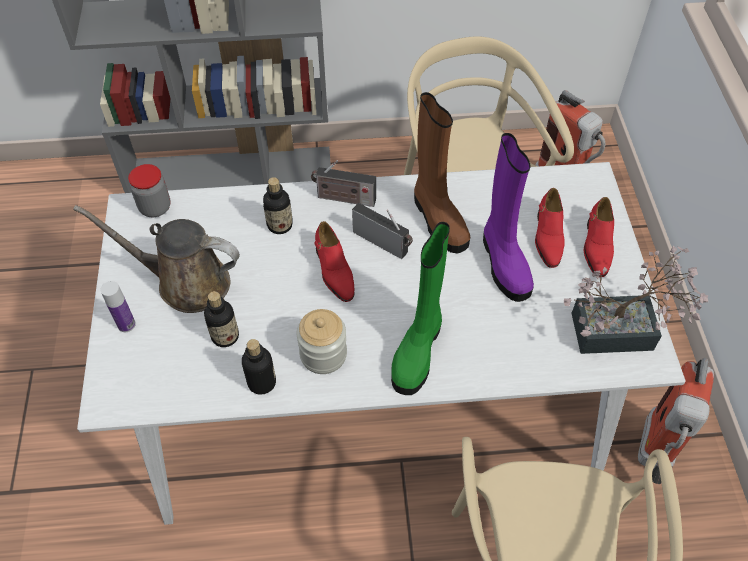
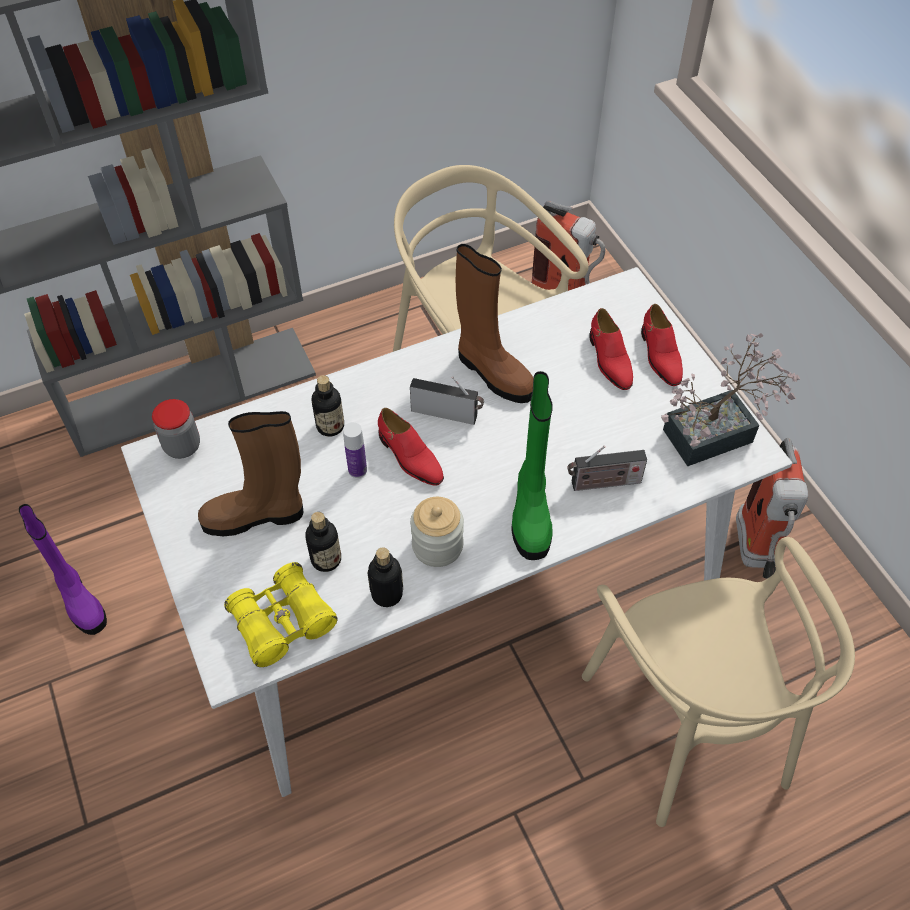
camera: 20 degrees left, 0 degrees up
brown watering can [73,205,240,313] -> brown boot [198,411,303,536]
bottle [100,281,136,332] -> bottle moved to [343,422,367,478]
radio [311,160,376,207] -> radio moved to [567,446,647,491]
purple boot [483,133,534,302] -> purple boot moved to [19,504,107,635]
none -> yellow binoculars [224,562,338,667]

